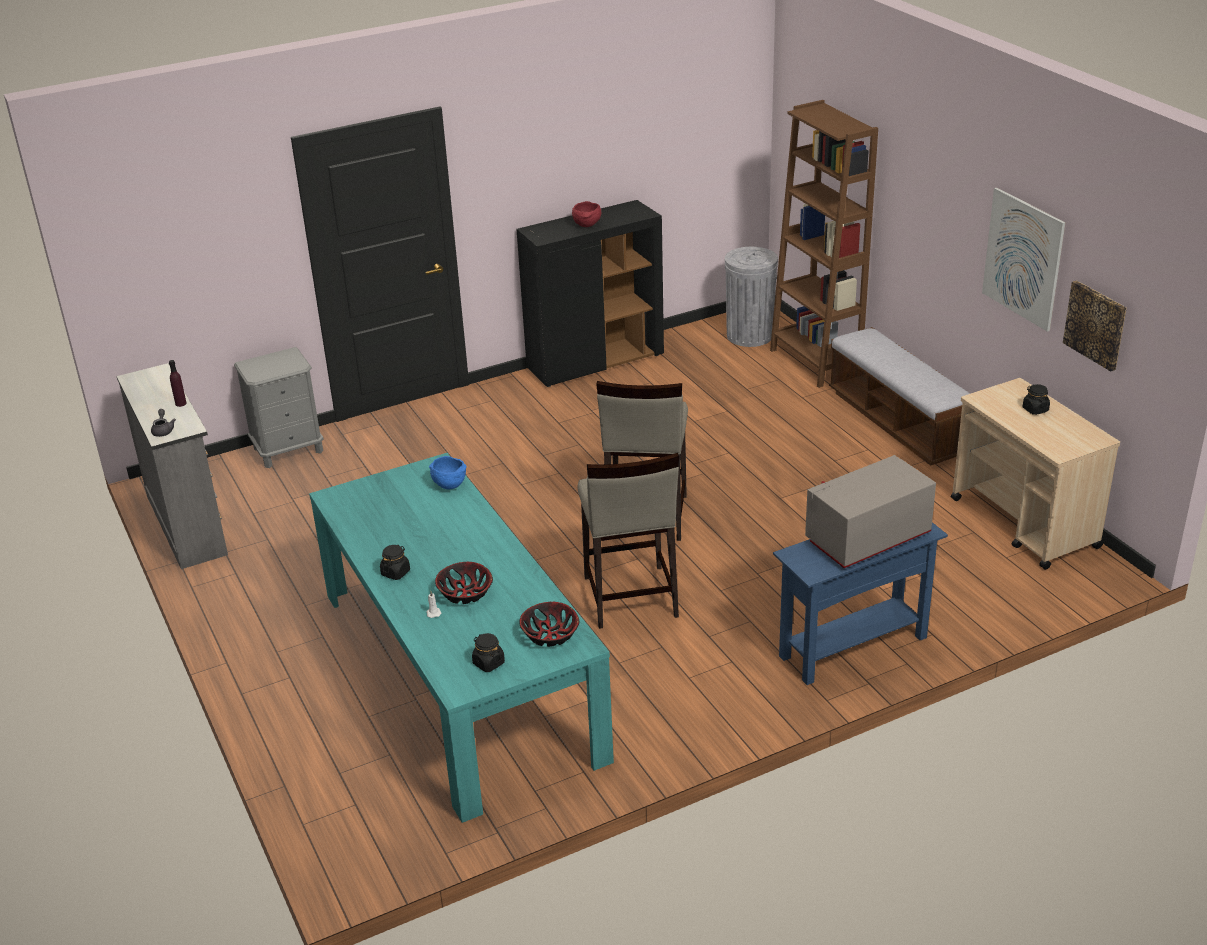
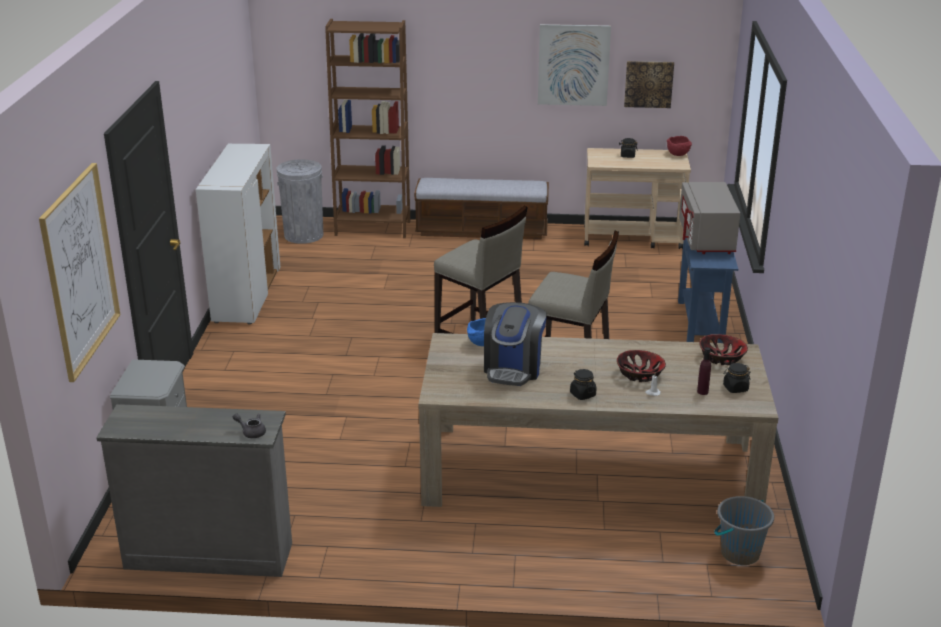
camera: 60 degrees left, 5 degrees down
purple bottle [169,360,187,407] -> purple bottle moved to [697,347,711,395]
turquoise dining table [309,453,614,823] -> beige dining table [418,333,778,507]
black cabinet [516,200,664,387] -> white cabinet [196,144,281,324]
red bowl [572,201,601,227] -> red bowl moved to [667,136,692,156]
none -> picture [39,163,121,382]
none -> coffee machine [484,302,547,386]
none -> grey bucket [714,496,774,565]

